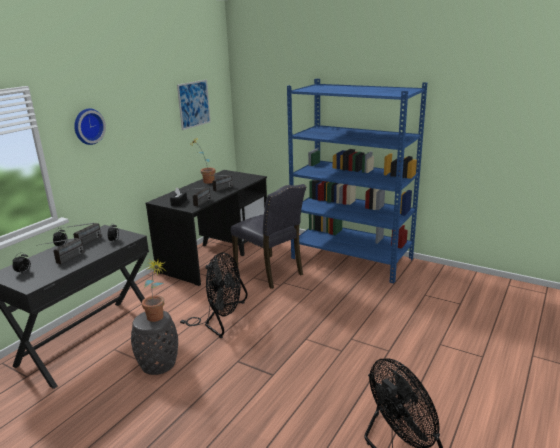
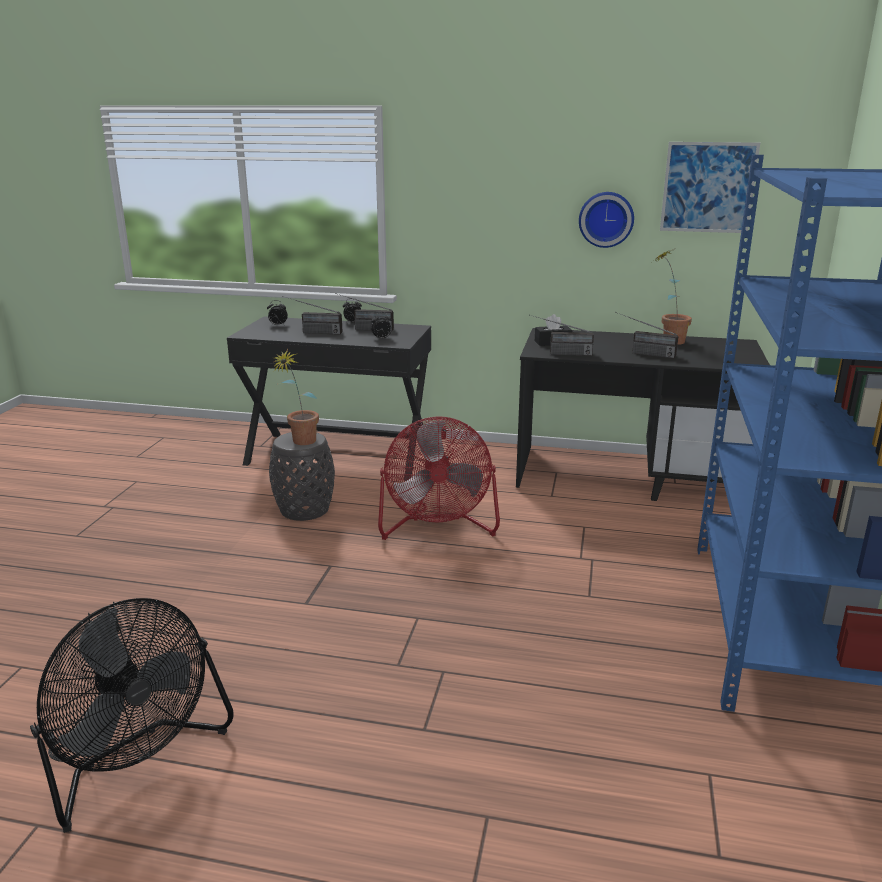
camera: 70 degrees right, 0 degrees up
wall clock [74,108,106,145] -> wall clock moved to [579,192,634,248]
black fan [180,252,248,338] -> red fan [378,417,500,540]
grey chair [231,184,306,289] -> none

